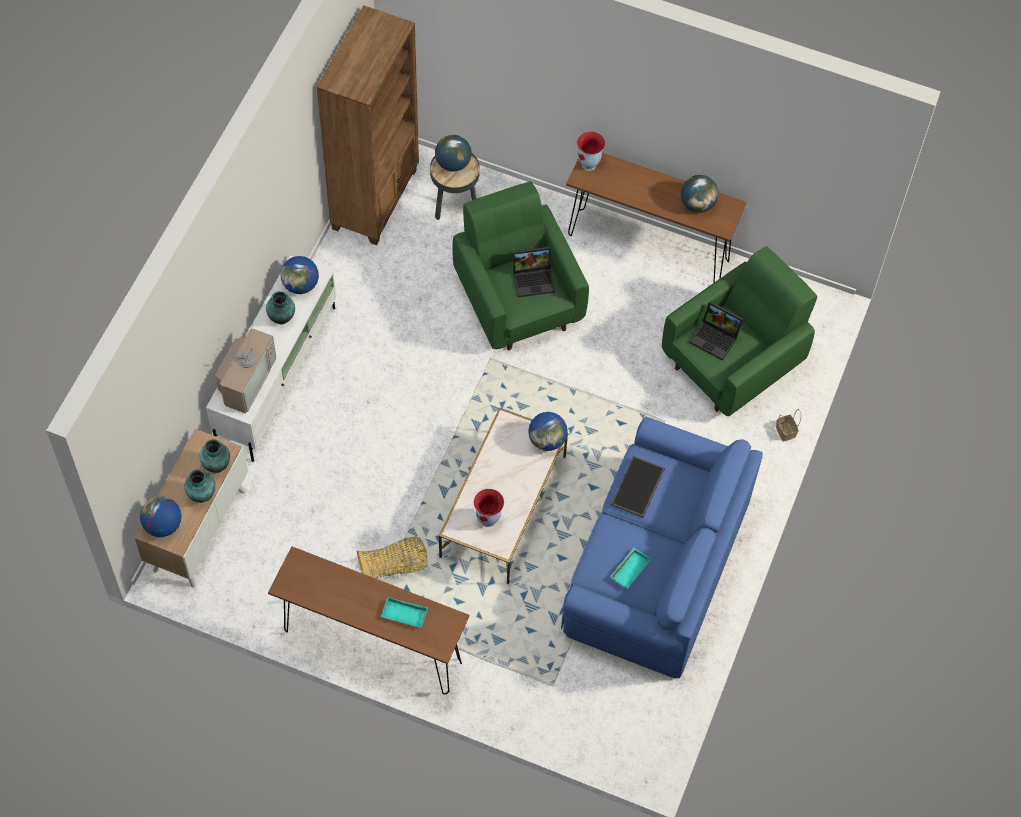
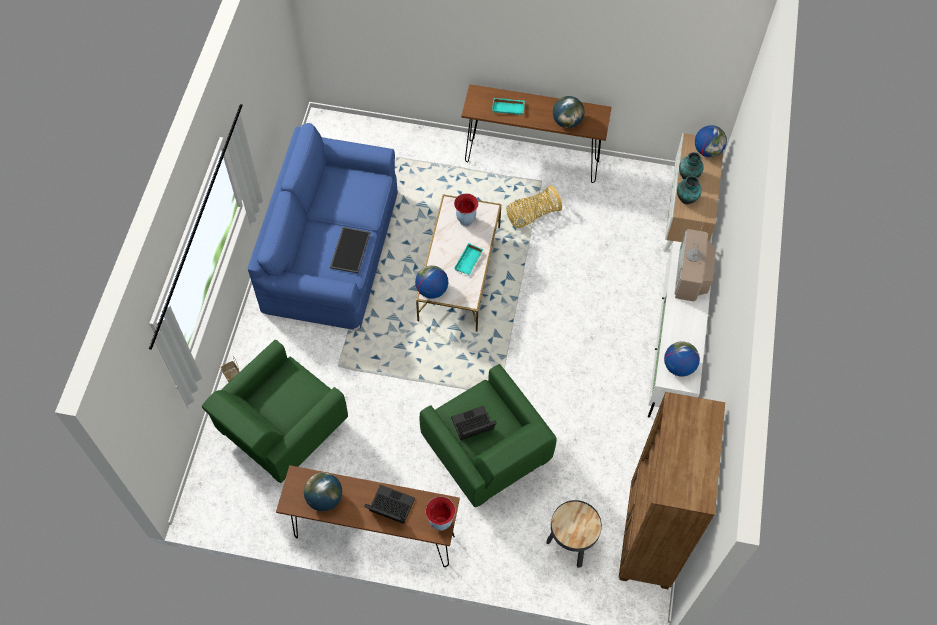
camera: 170 degrees right, 0 degrees up
vase [266,291,295,324] -> none
globe [435,135,472,172] -> globe moved to [553,96,584,128]
turquoise tray [610,548,651,588] -> turquoise tray moved to [454,243,483,275]
laptop [690,301,744,361] -> laptop moved to [364,485,415,524]

